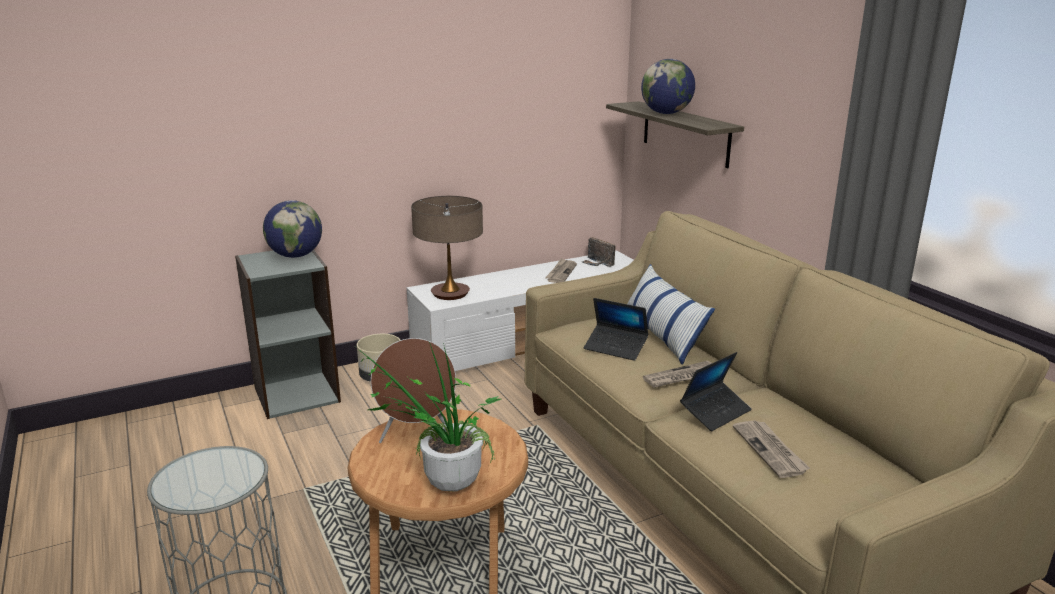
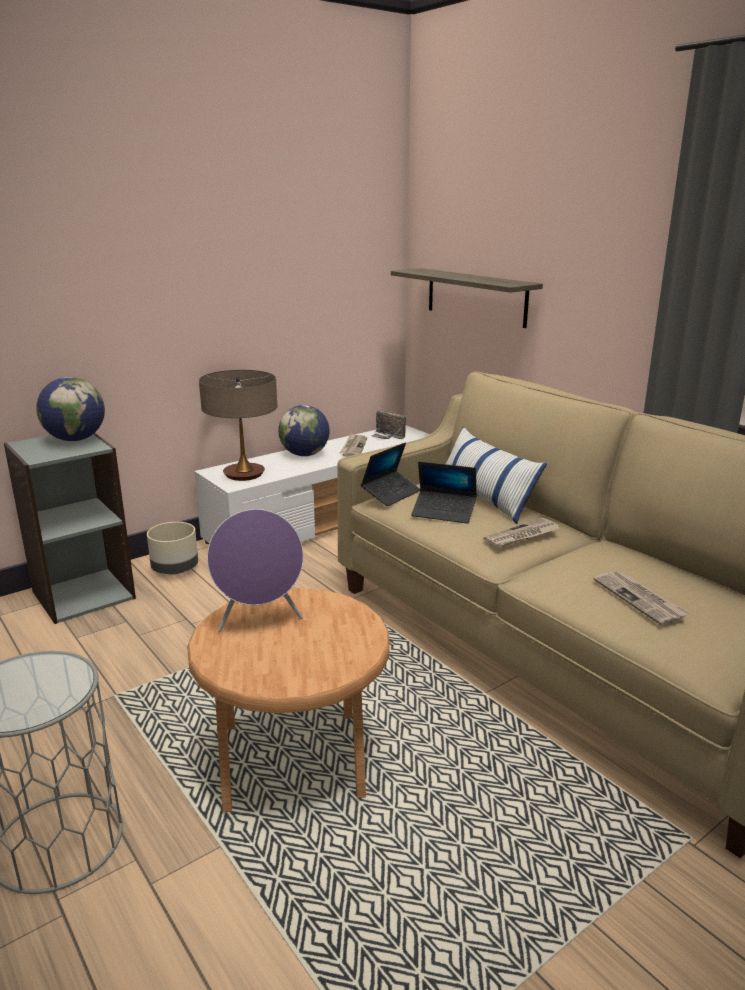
camera: 10 degrees left, 0 degrees up
potted plant [357,342,501,492] -> none
brown speaker [371,338,456,443] -> purple speaker [207,509,303,632]
globe [641,59,695,114] -> globe moved to [278,405,330,456]
laptop [680,352,752,431] -> laptop moved to [361,442,420,506]

